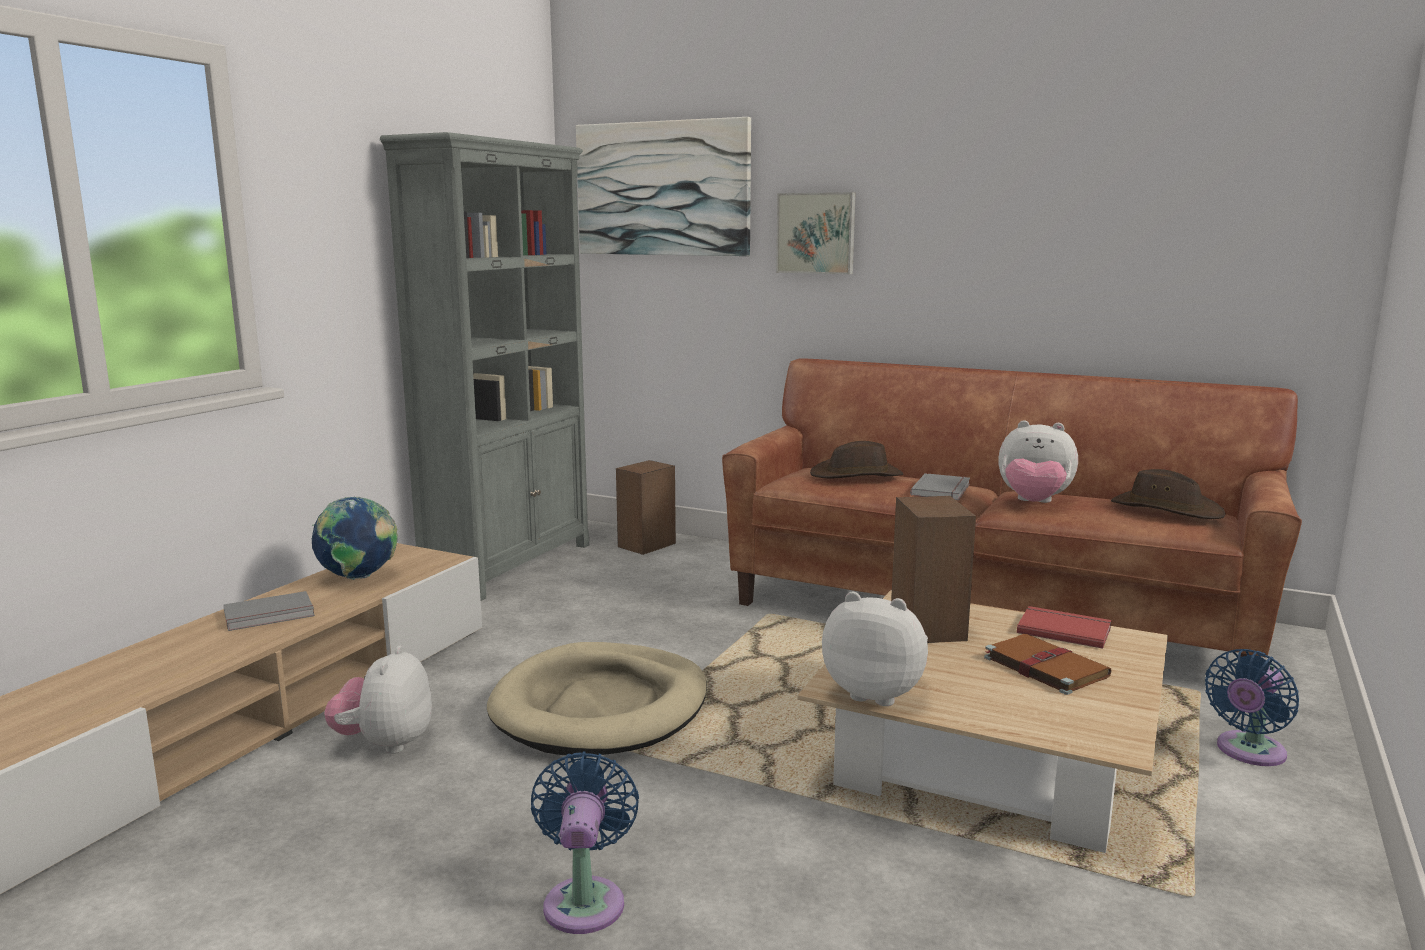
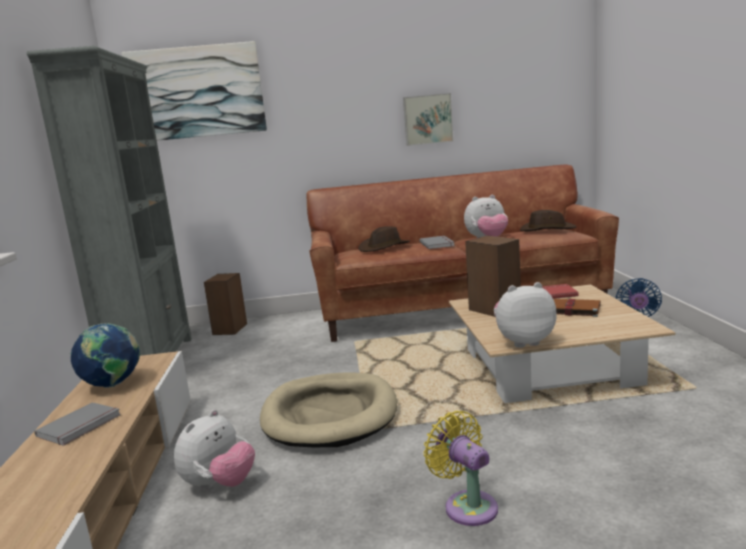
camera: 30 degrees left, 0 degrees up
plush toy [324,645,432,754] -> plush toy turned 120 degrees counterclockwise [174,410,255,490]
blue fan [531,752,639,934] -> yellow fan [423,411,498,526]
picture [776,192,855,274] -> picture moved to [403,93,454,146]

